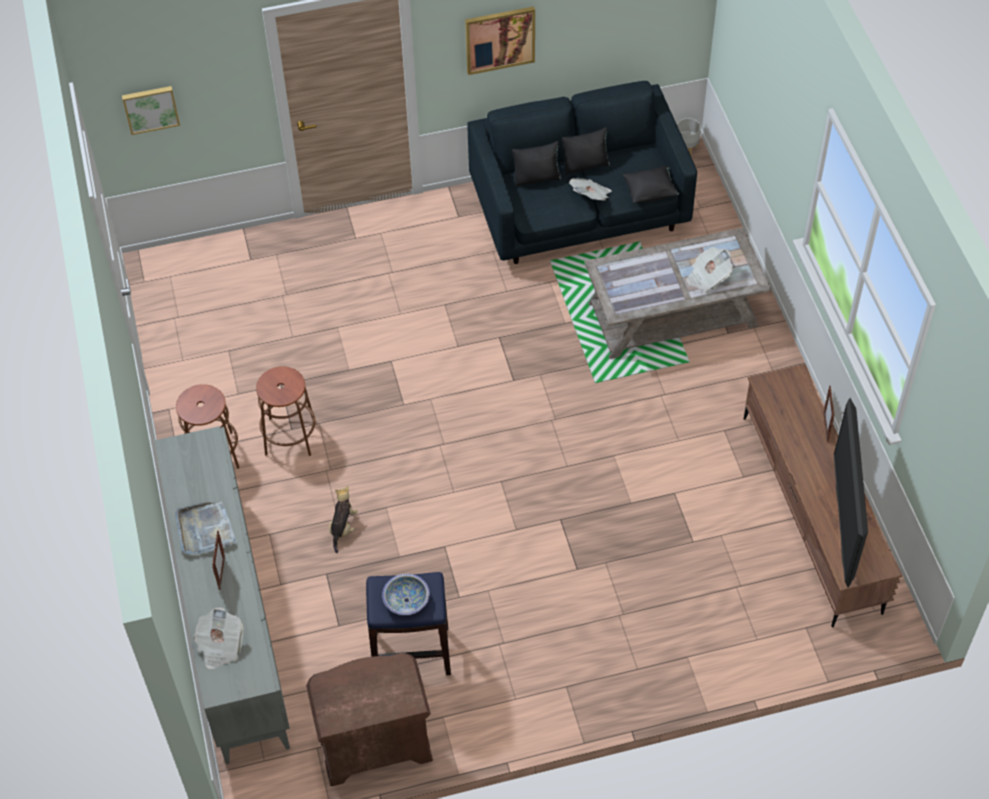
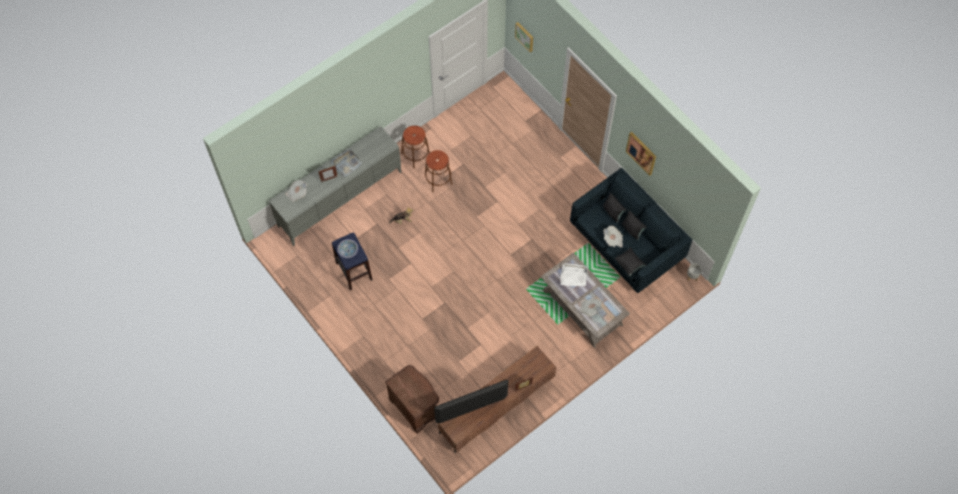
camera: 65 degrees right, 10 degrees up
brown nightstand [306,653,433,786] -> brown nightstand moved to [385,365,439,434]
none -> white tray [561,263,588,286]

